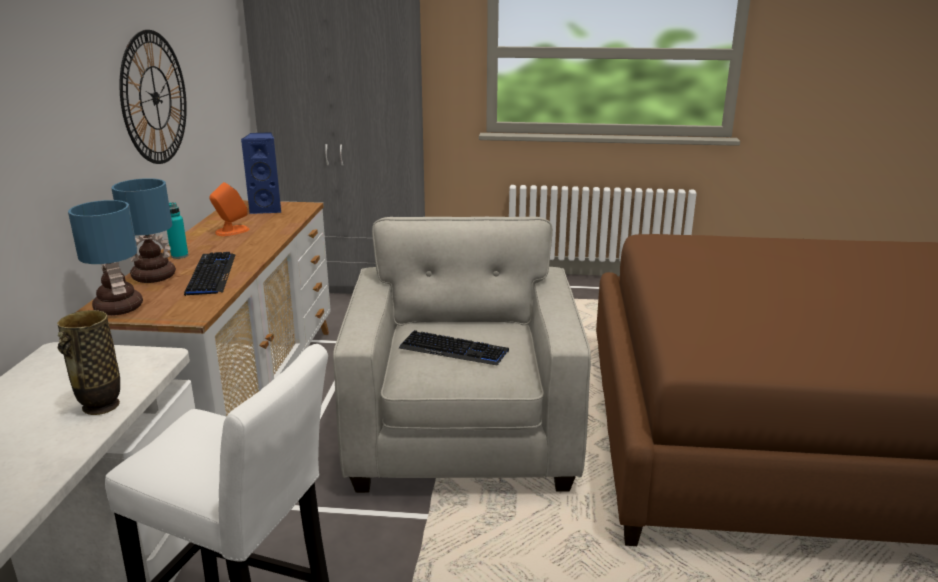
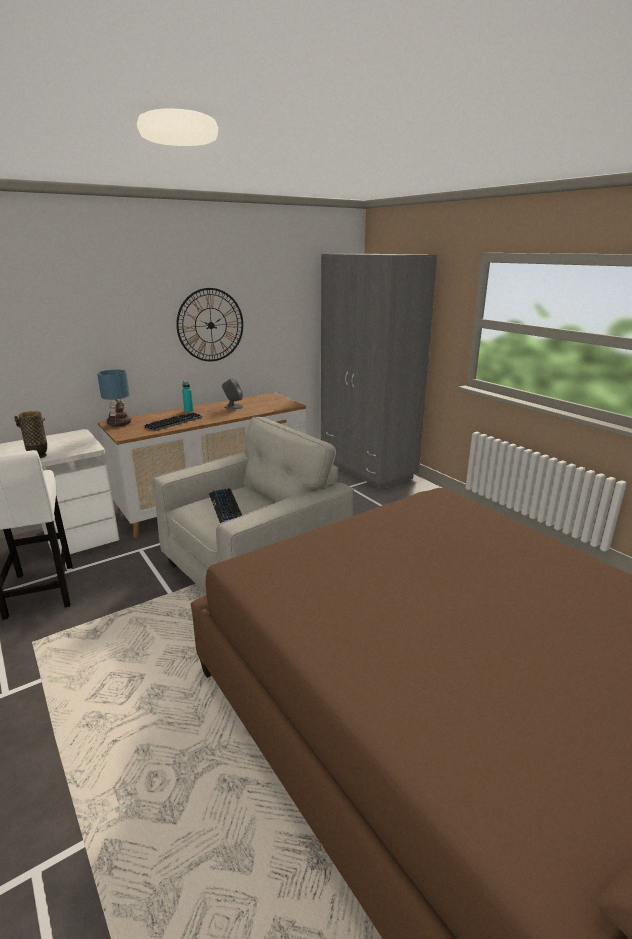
camera: 50 degrees right, 0 degrees up
table lamp [111,178,176,283] -> none
orange speaker [209,182,249,236] -> grey speaker [222,378,243,409]
blue speaker [241,132,281,214] -> none

